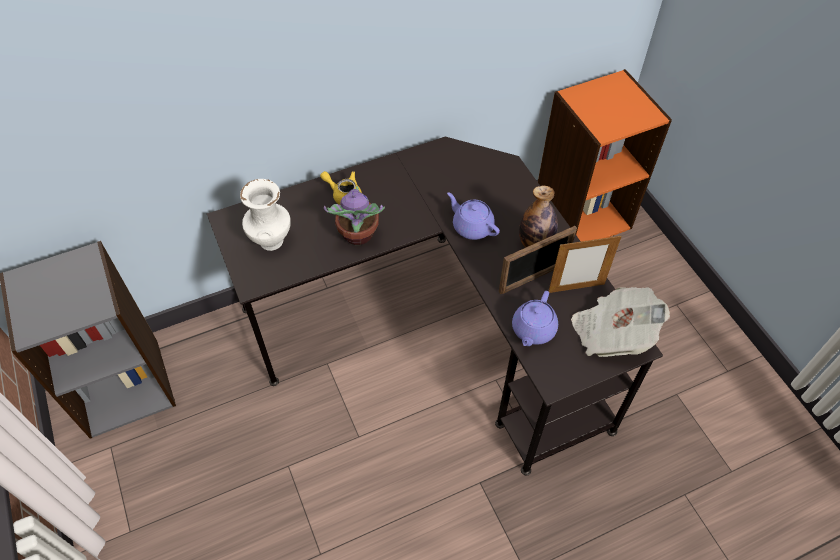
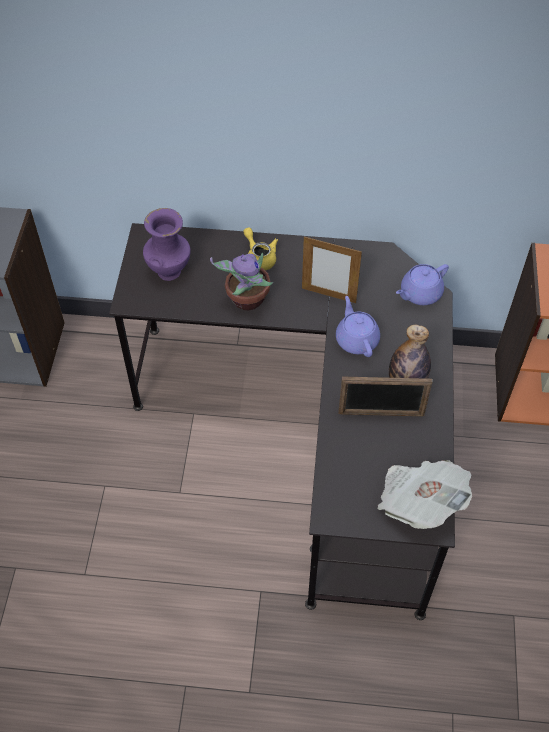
camera: 30 degrees right, 0 degrees up
white vase [240,179,291,251] -> purple vase [143,208,191,281]
purple teapot [512,291,558,346] -> purple teapot moved to [396,264,449,305]
picture frame [549,235,622,293] -> picture frame moved to [302,236,362,303]

